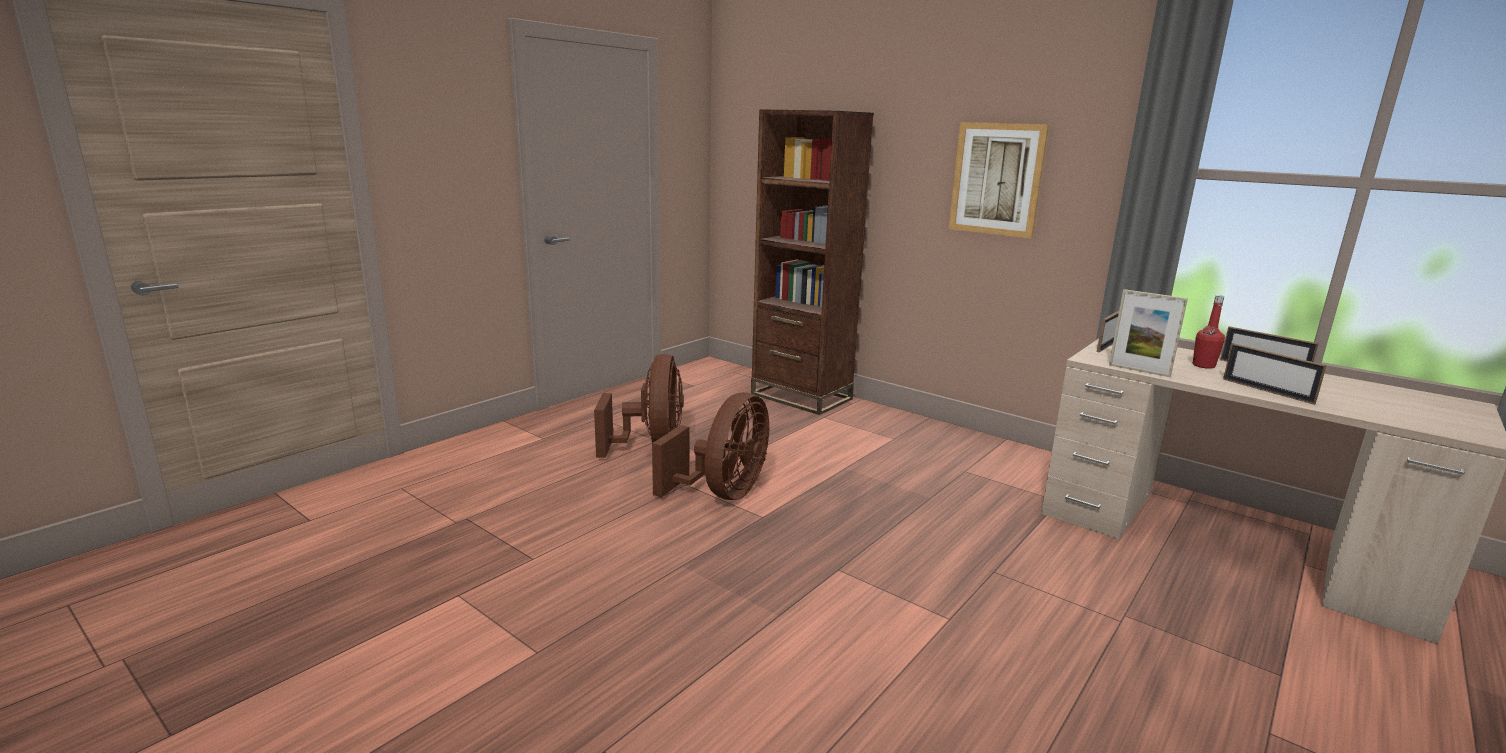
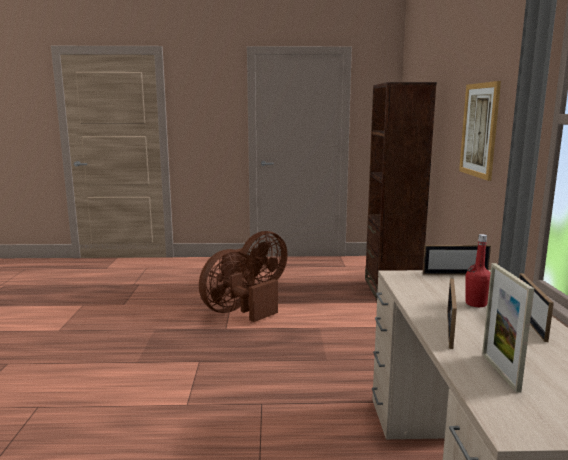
camera: 50 degrees right, 5 degrees down
brown fan [652,392,769,500] -> brown fan turned 150 degrees clockwise [199,249,278,322]
picture frame [1109,289,1188,377] -> picture frame moved to [482,263,534,393]

